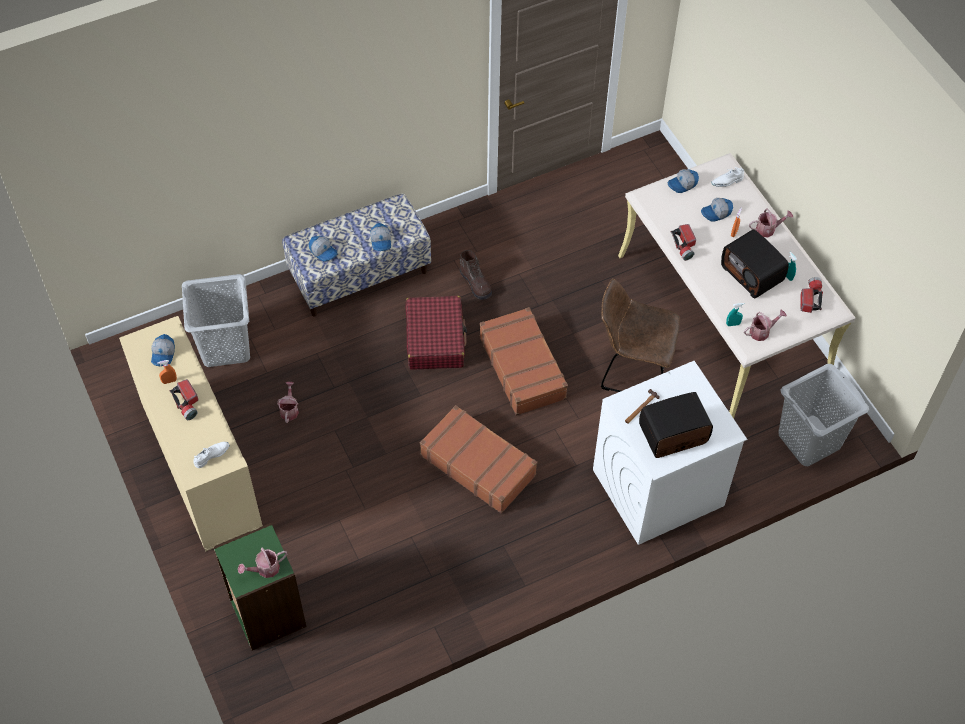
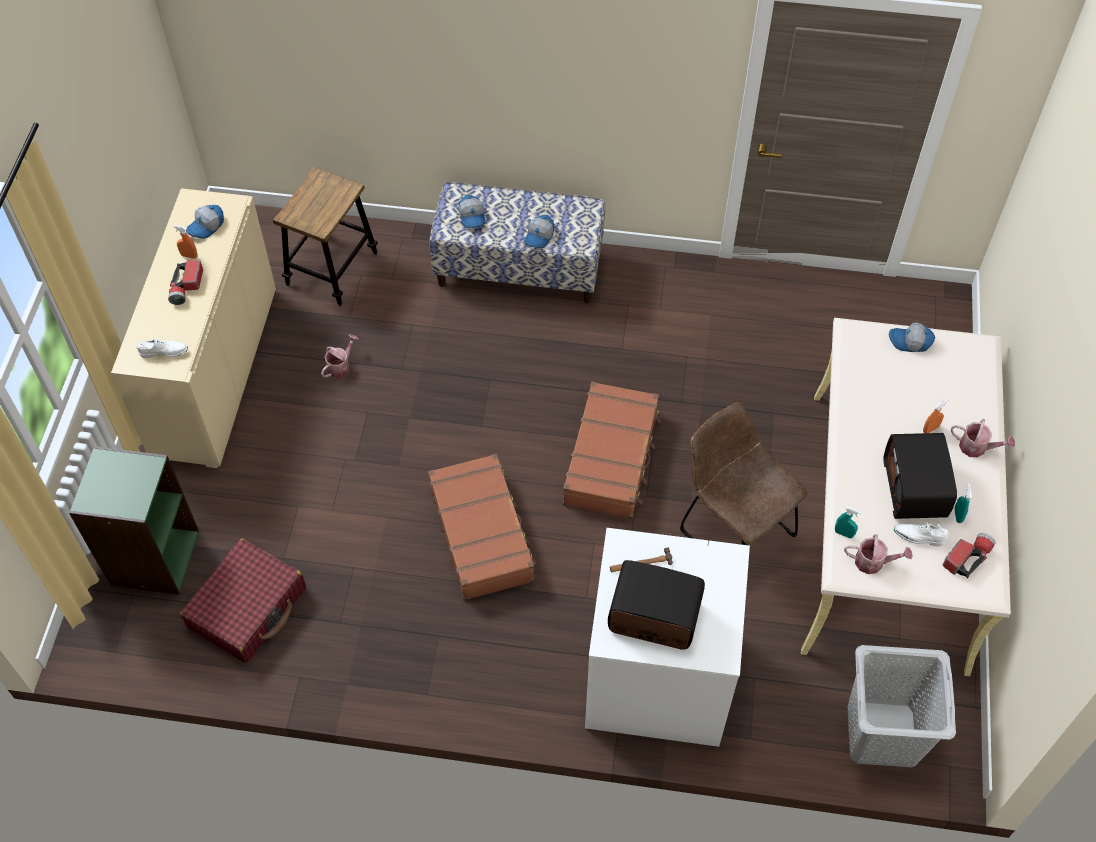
camera: 35 degrees right, 0 degrees up
grey laundry basket [182,274,250,367] -> stool [273,166,378,306]
watering can [238,547,287,578] -> none
red suitcase [405,296,467,370] -> red suitcase moved to [180,539,306,663]
brown boot [459,250,492,300] -> none
flashlight [671,224,696,261] -> none
cap [701,198,733,222] -> none
white shoe [711,167,744,187] -> white shoe moved to [894,520,949,547]

